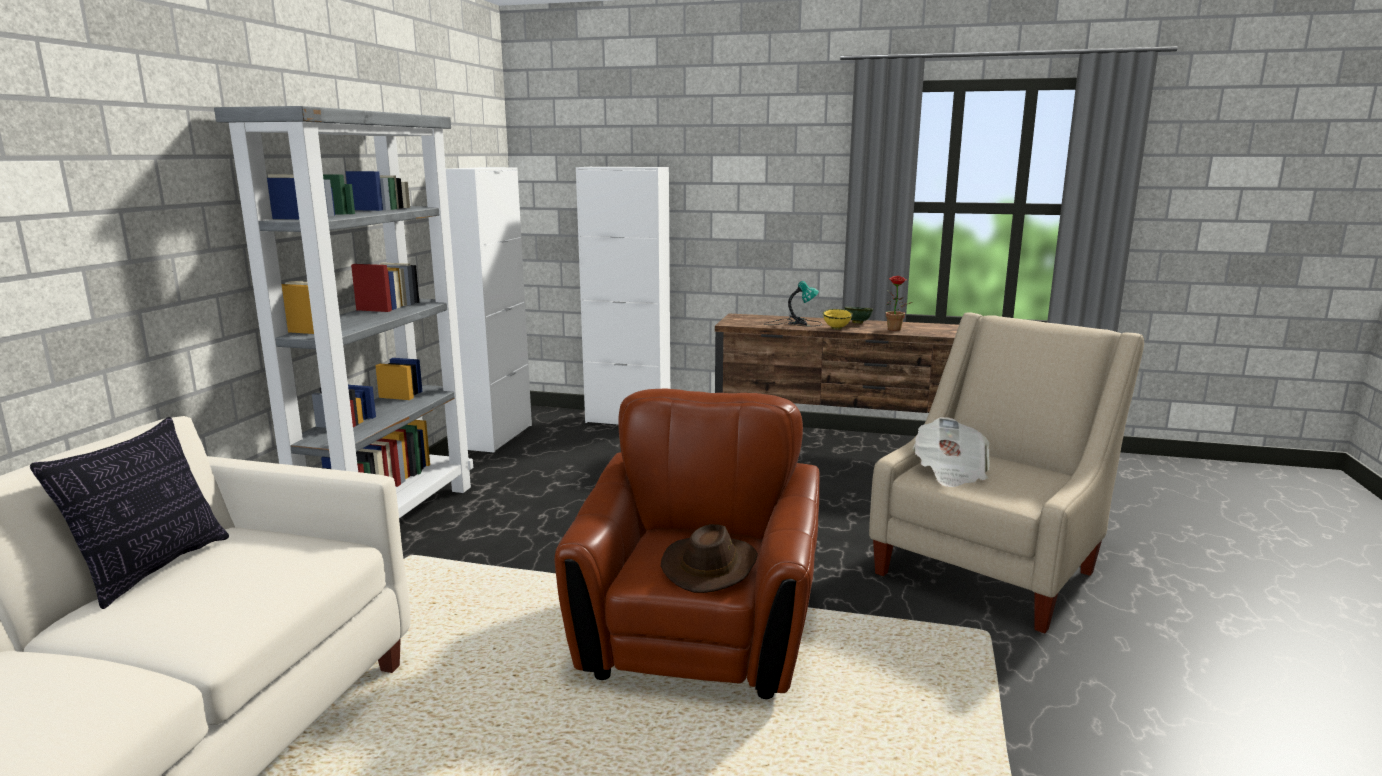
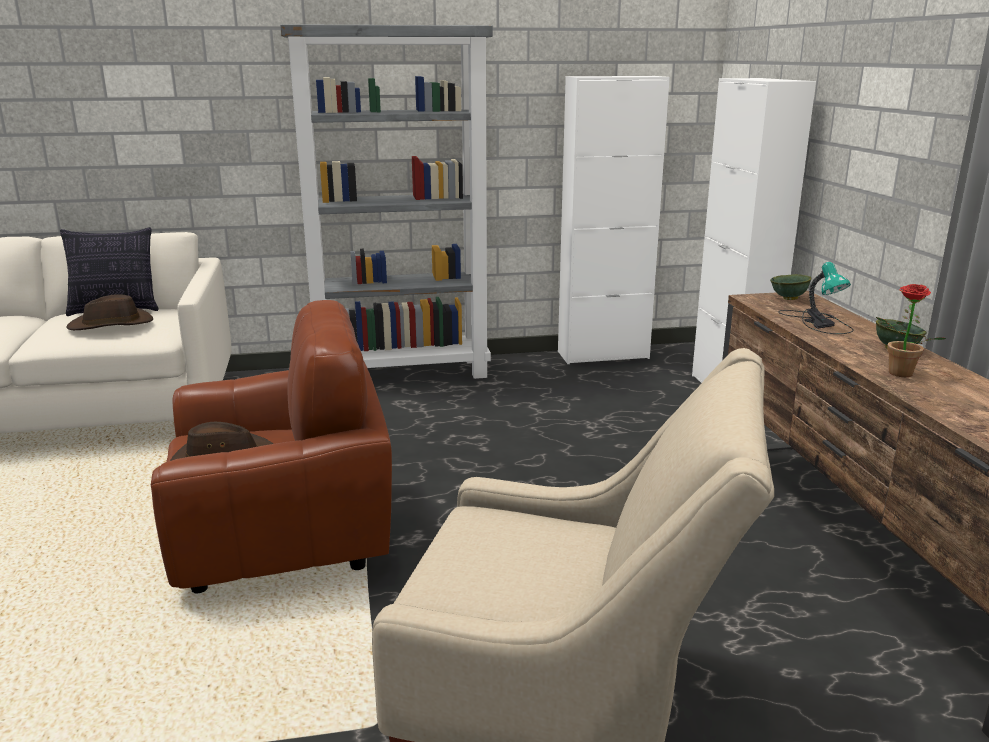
camera: 65 degrees right, 5 degrees up
yellow bowl [823,309,853,330] -> none
newspaper [913,417,990,487] -> none
none -> brown hat [66,294,154,330]
none -> green bowl [770,274,812,300]

